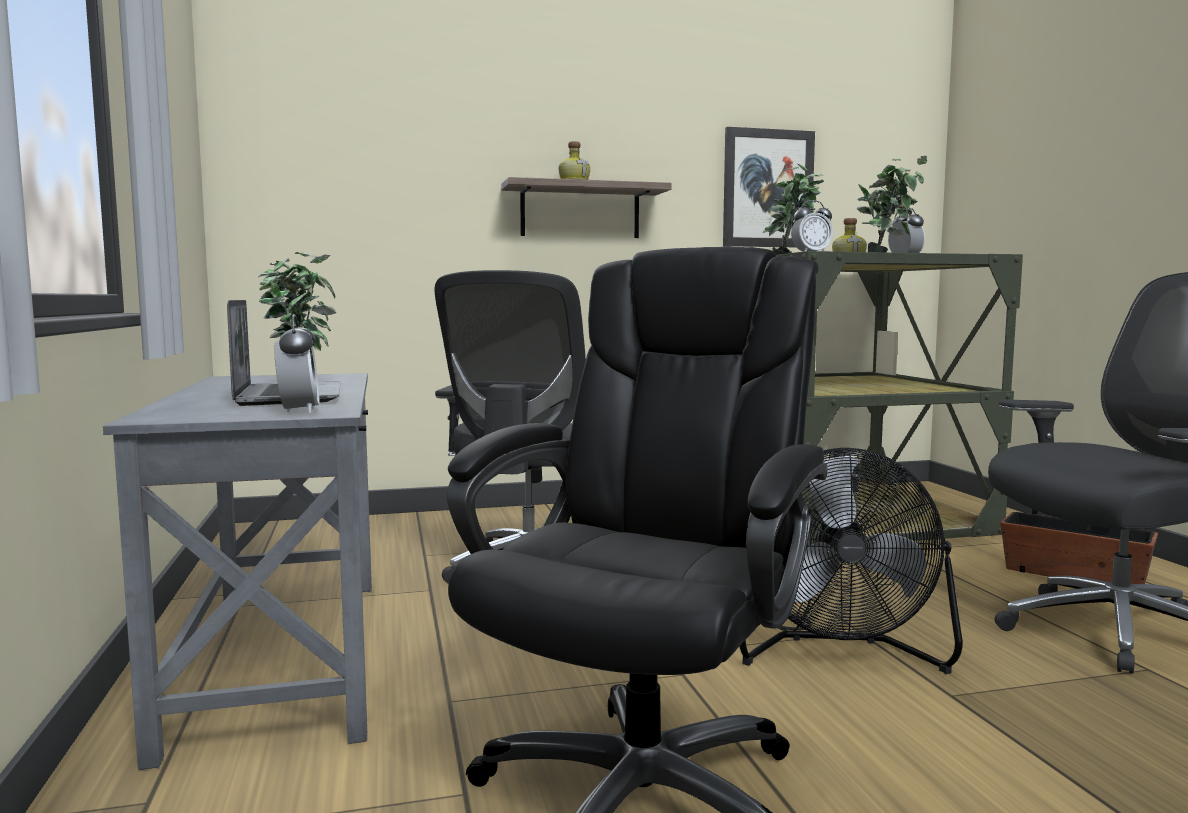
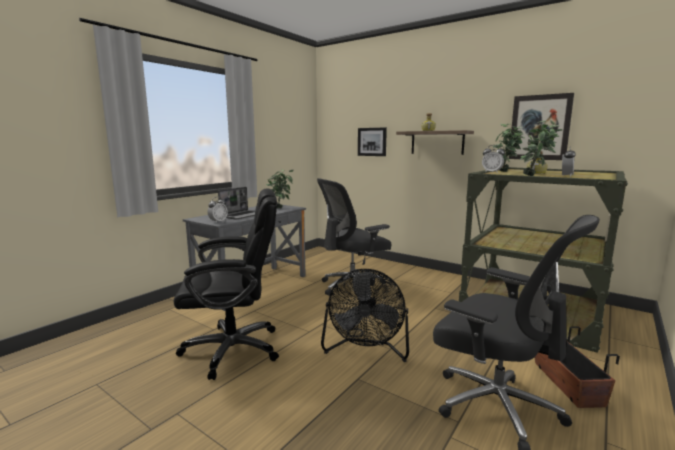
camera: 50 degrees right, 5 degrees up
black fan [739,448,963,674] -> black fan turned 45 degrees counterclockwise [321,269,409,362]
none -> picture [358,127,387,156]

